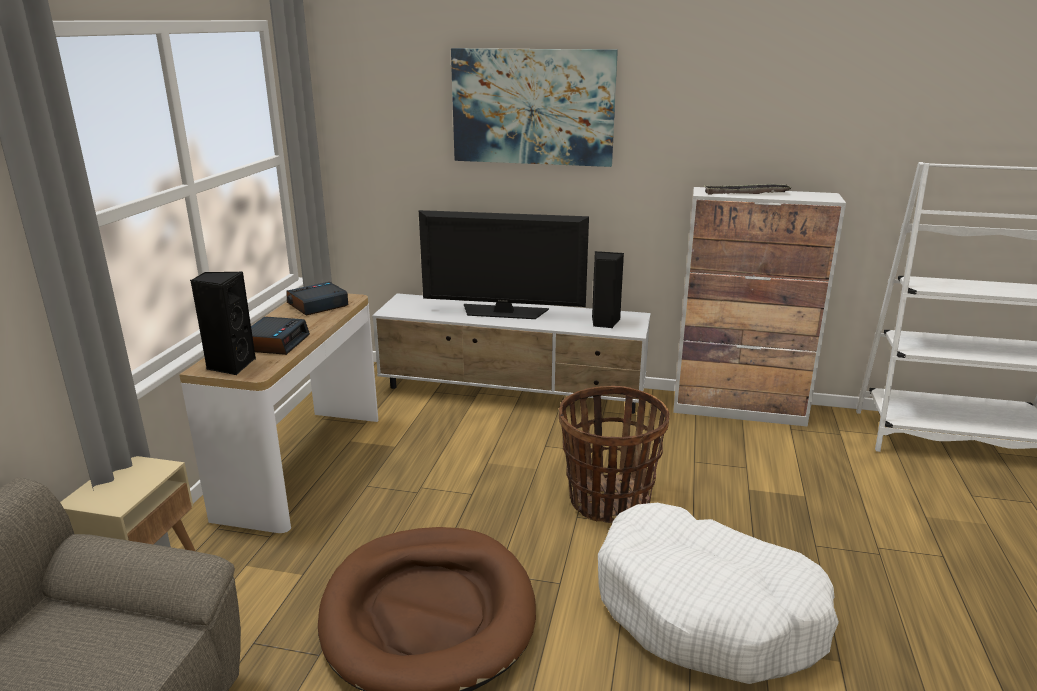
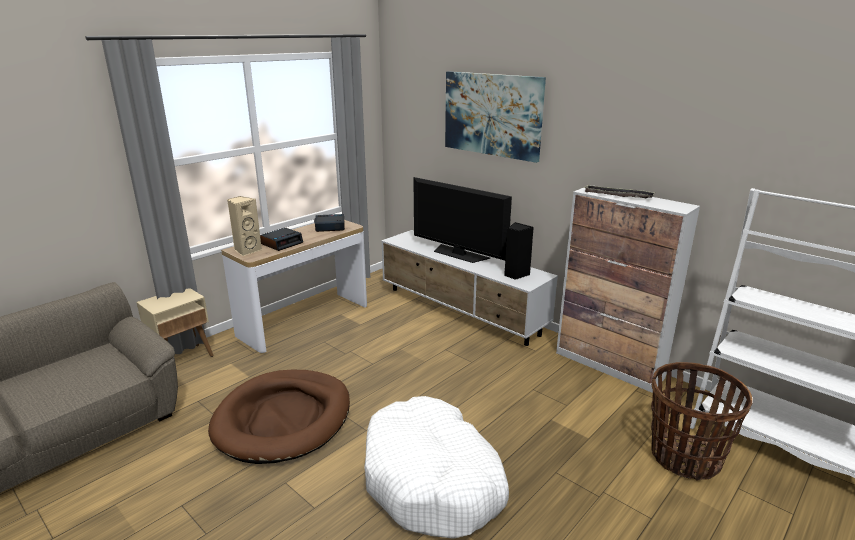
camera: 30 degrees right, 0 degrees up
black speaker [190,271,256,375] -> beige speaker [227,196,262,256]
basket [559,386,670,523] -> basket moved to [651,362,753,480]

